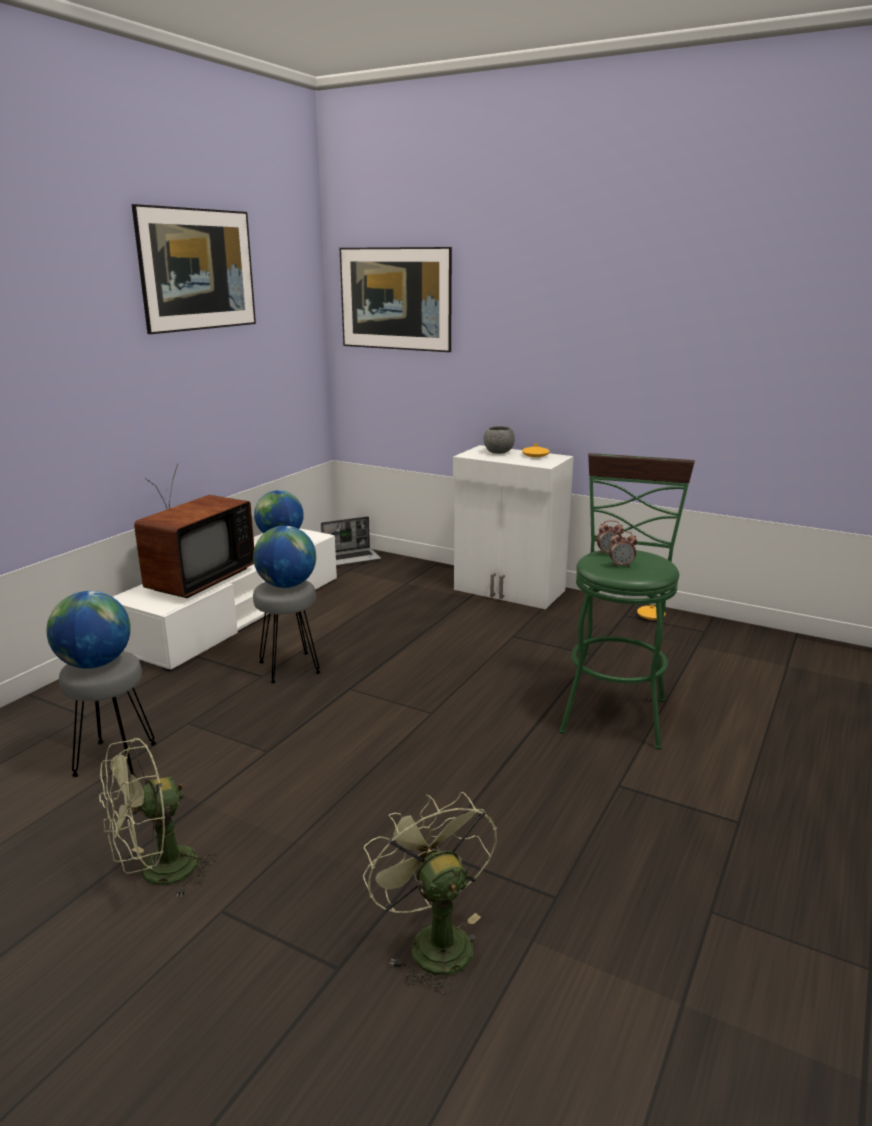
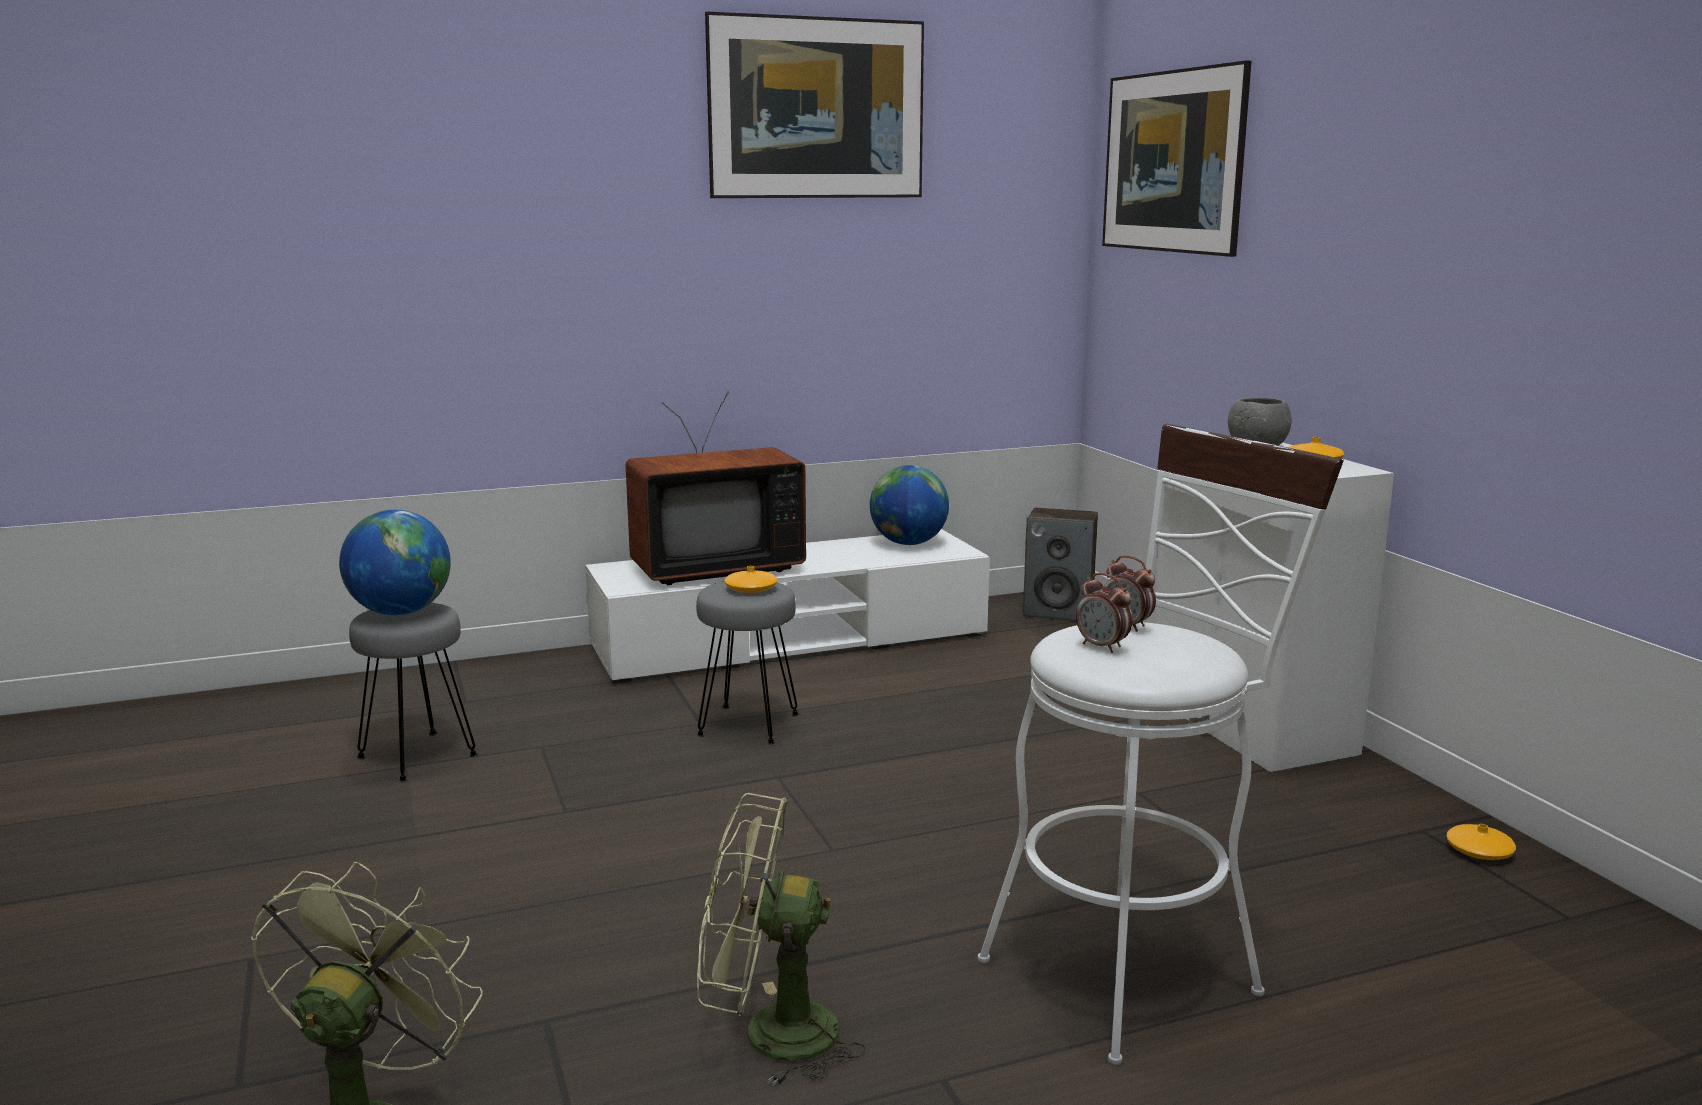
camera: 40 degrees right, 5 degrees down
green fan [99,738,218,898] -> green fan moved to [697,793,866,1086]
globe [253,526,316,588] -> orange vase [725,566,777,593]
laptop [321,516,381,566] -> speaker [1023,508,1098,621]
green stool [559,453,695,750] -> white stool [978,424,1344,1065]

